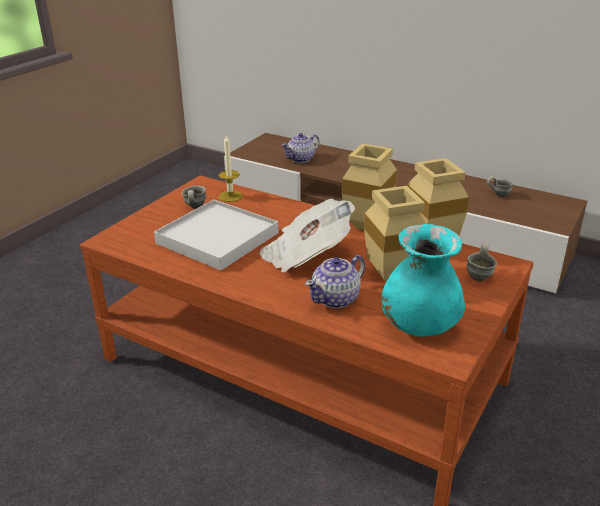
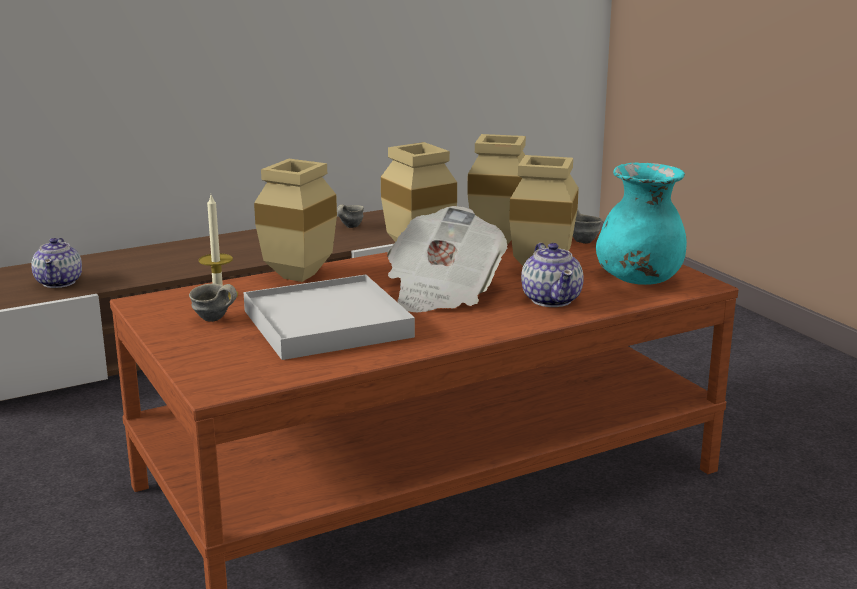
camera: 60 degrees left, 10 degrees down
none -> beige vase [254,159,337,282]

